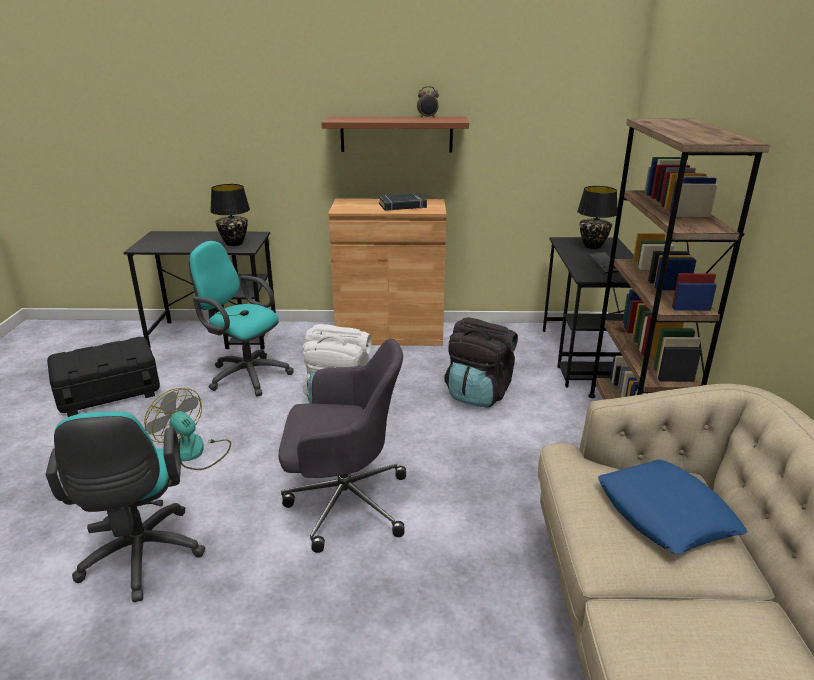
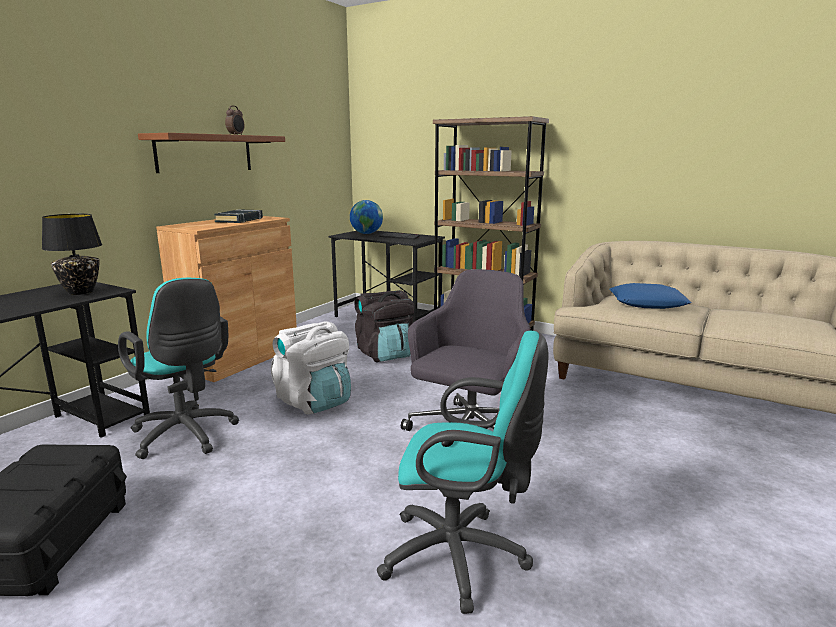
camera: 60 degrees left, 10 degrees down
fan [144,388,231,470] -> none
turquoise office chair [189,241,294,397] -> turquoise office chair turned 105 degrees counterclockwise [118,278,239,459]
black table lamp [577,186,617,249] -> globe [350,200,383,234]

